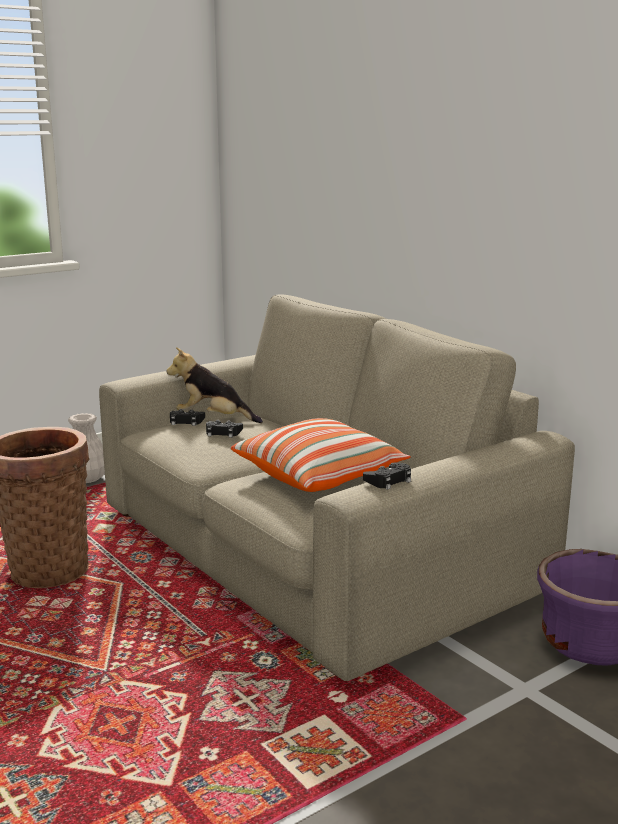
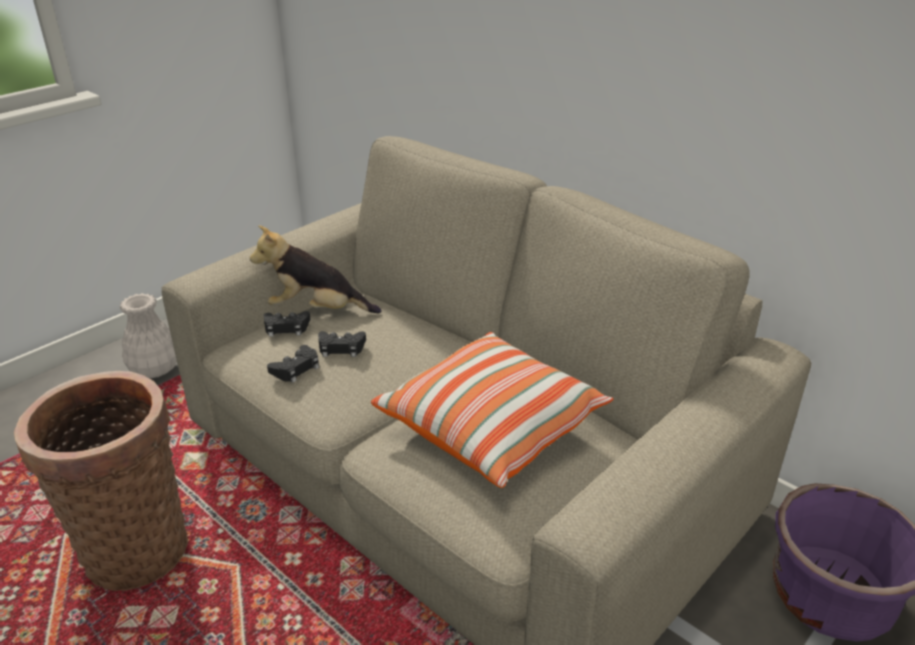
camera: 10 degrees left, 15 degrees up
black game controller [363,463,411,490] -> black game controller moved to [267,345,319,383]

